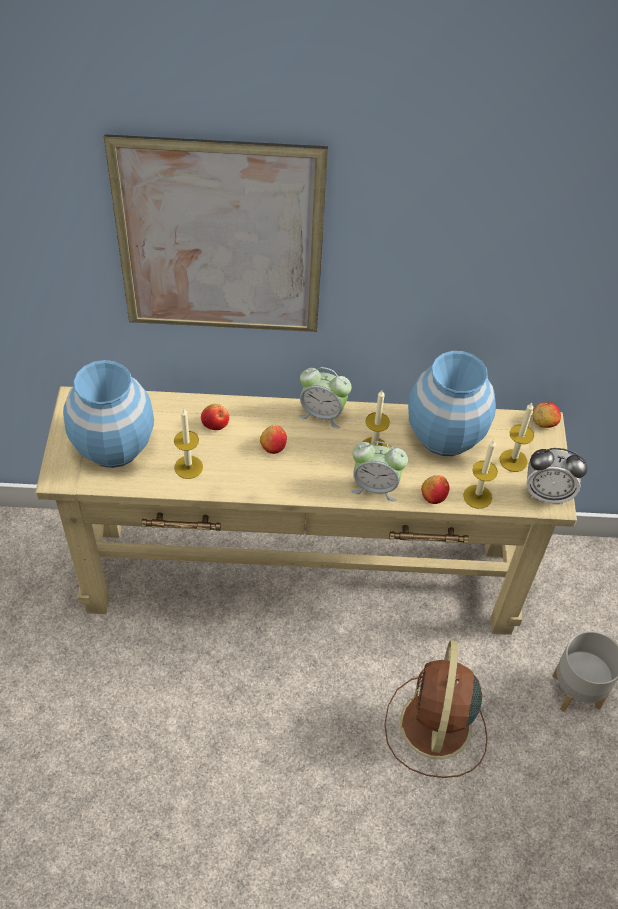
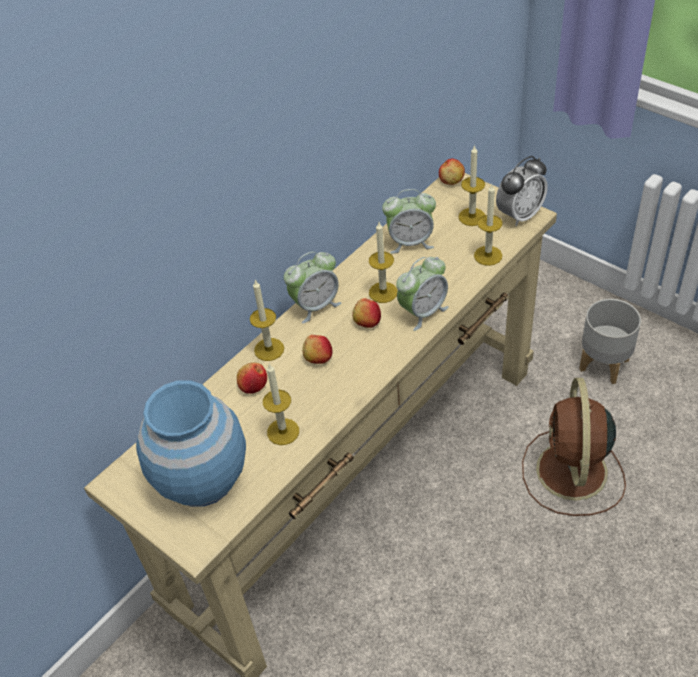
camera: 45 degrees left, 5 degrees down
picture [104,134,328,332] -> none
brown fan [384,640,488,778] -> brown fan turned 45 degrees clockwise [522,378,626,516]
blue vase [408,351,496,456] -> alarm clock [382,189,436,253]
apple [421,475,449,504] -> apple moved to [352,298,381,328]
none -> candle [250,279,284,361]

